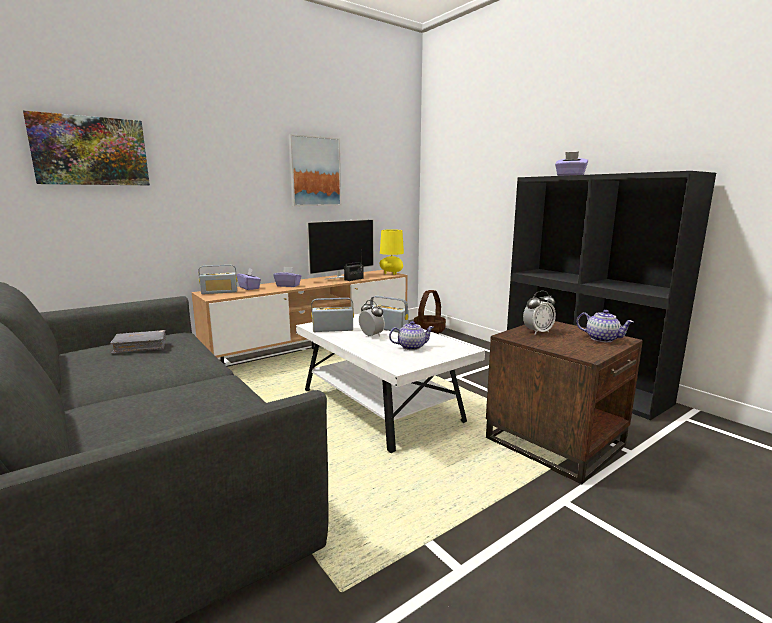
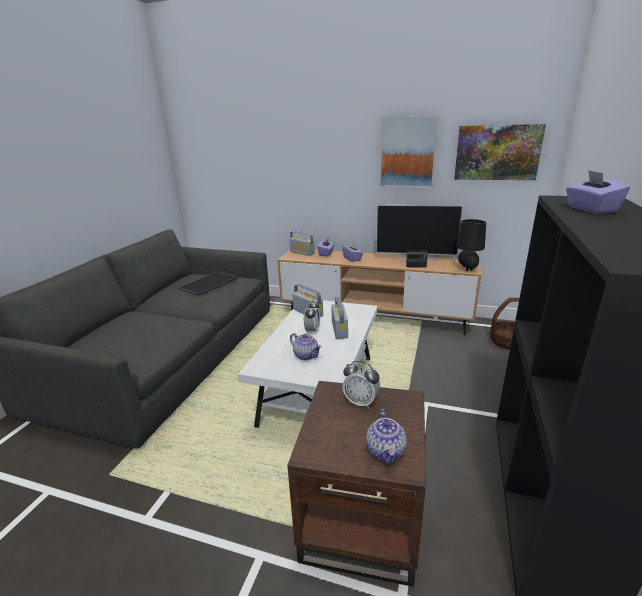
camera: 55 degrees right, 10 degrees up
picture [23,110,150,185] -> picture moved to [454,124,546,180]
grey book [110,330,166,354] -> tray [178,271,238,296]
yellow table lamp [380,230,404,275] -> black table lamp [456,219,486,271]

